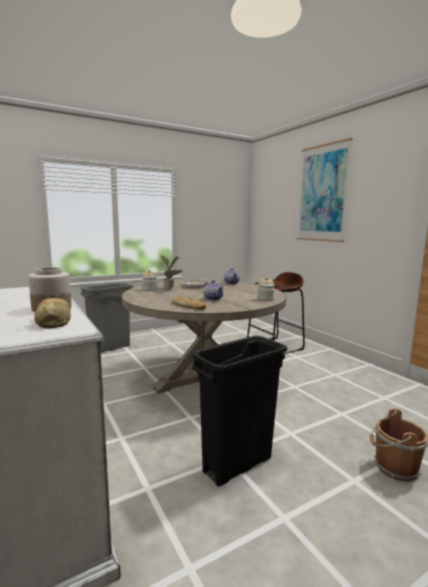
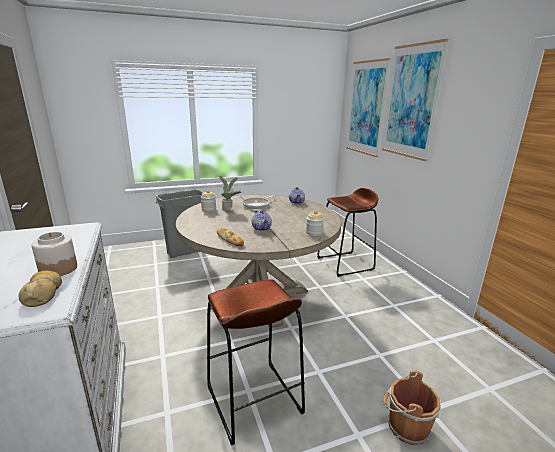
camera: 10 degrees right, 10 degrees up
black trash can [192,336,287,486] -> brown stool [207,279,305,446]
none -> picture [346,58,390,157]

